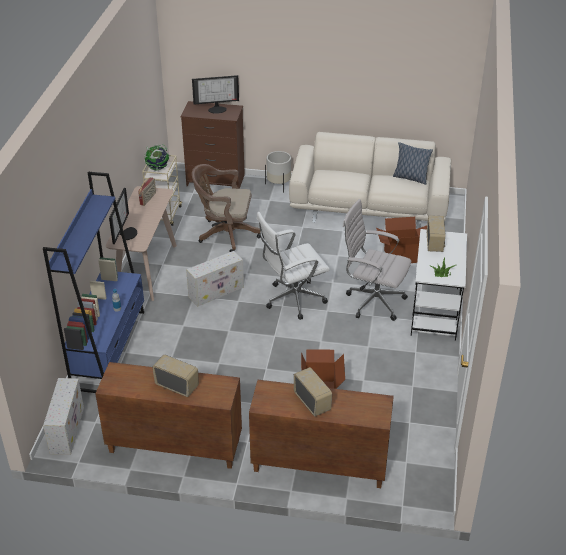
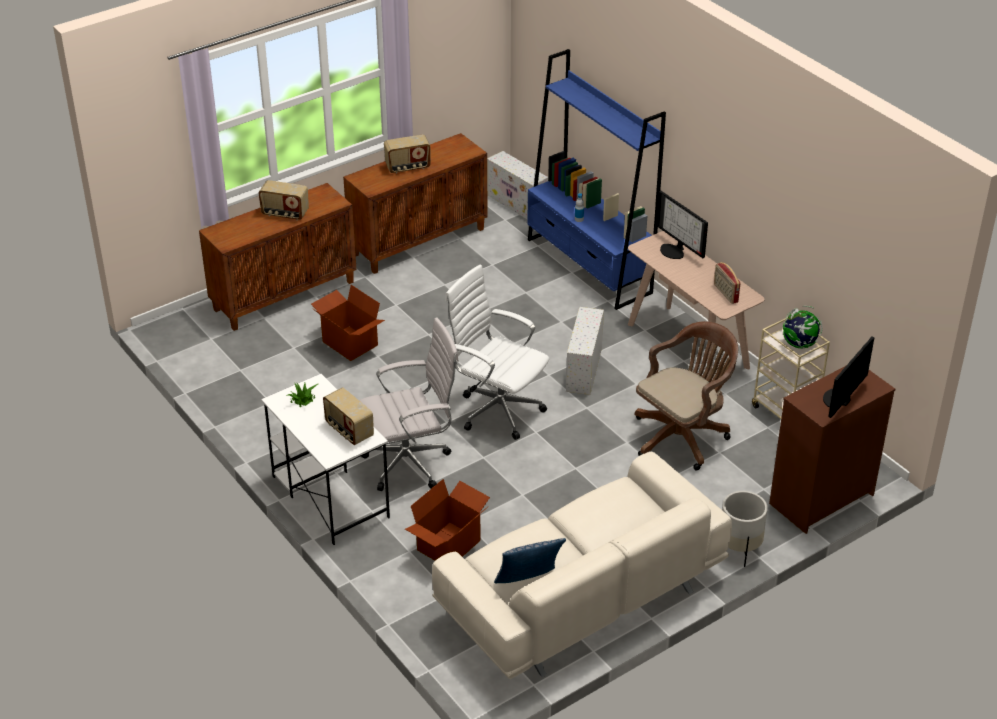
camera: 135 degrees right, 0 degrees up
white office chair [257,212,330,320] -> white office chair turned 75 degrees counterclockwise [445,264,549,440]

